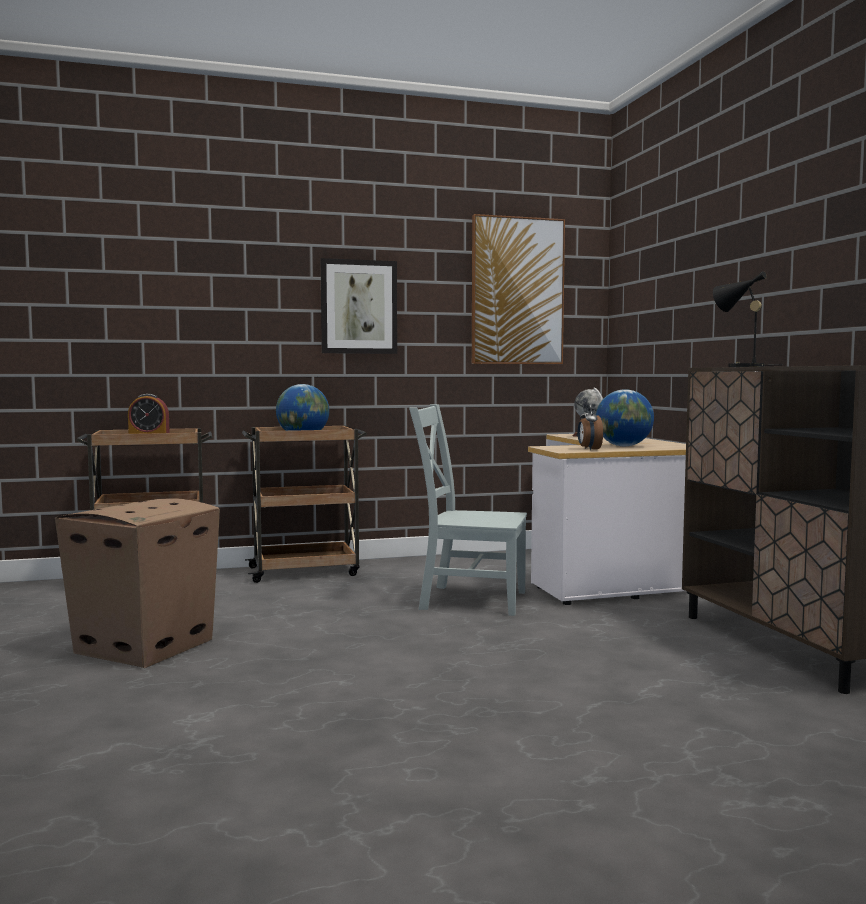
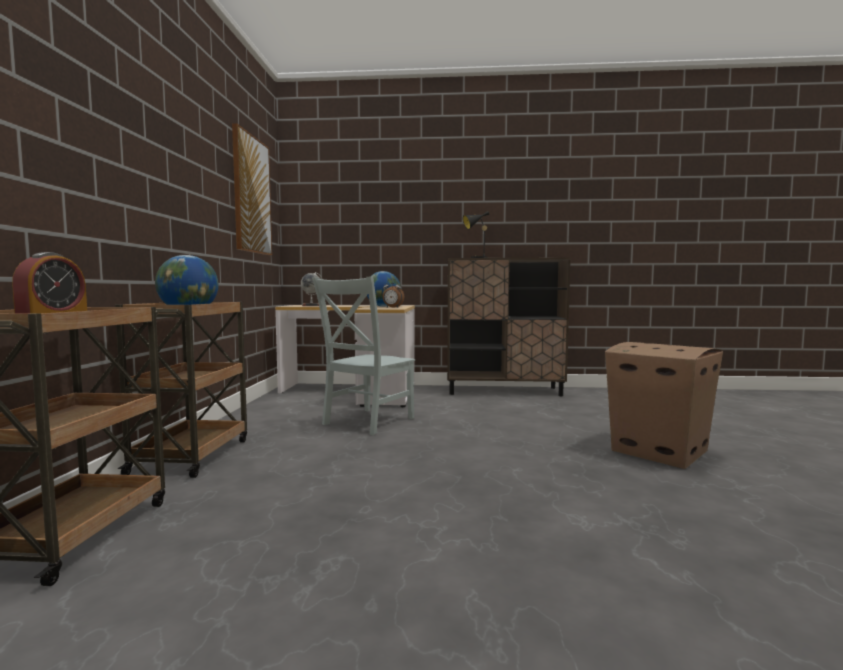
camera: 70 degrees left, 0 degrees up
cardboard box [55,498,220,668] -> cardboard box moved to [605,342,723,469]
picture [320,258,397,354] -> none

